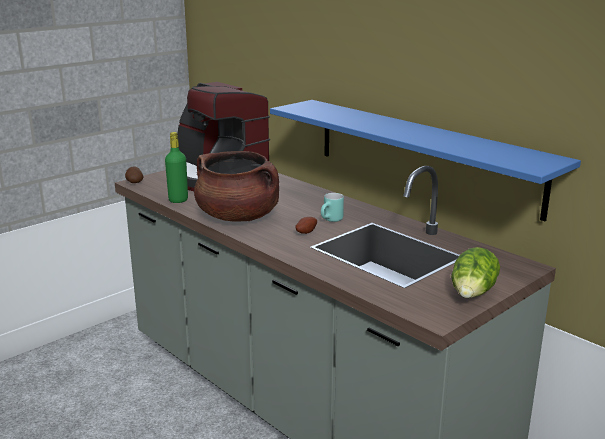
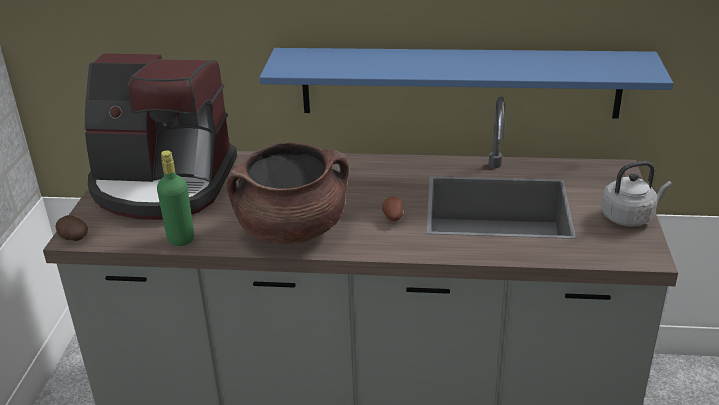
camera: 40 degrees left, 10 degrees up
turquoise mug [321,193,344,222] -> none
lettuce [451,247,500,298] -> grey kettle [601,161,672,227]

